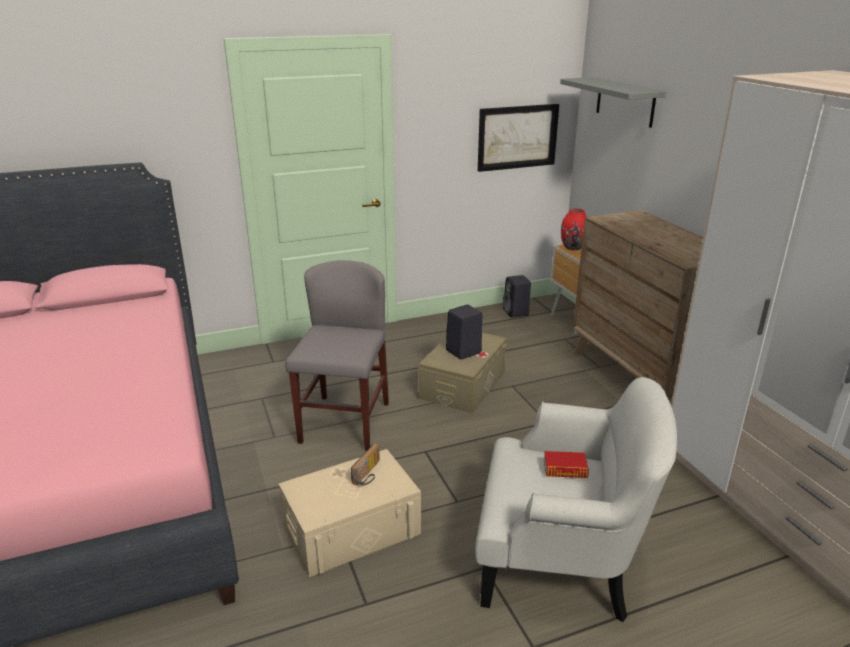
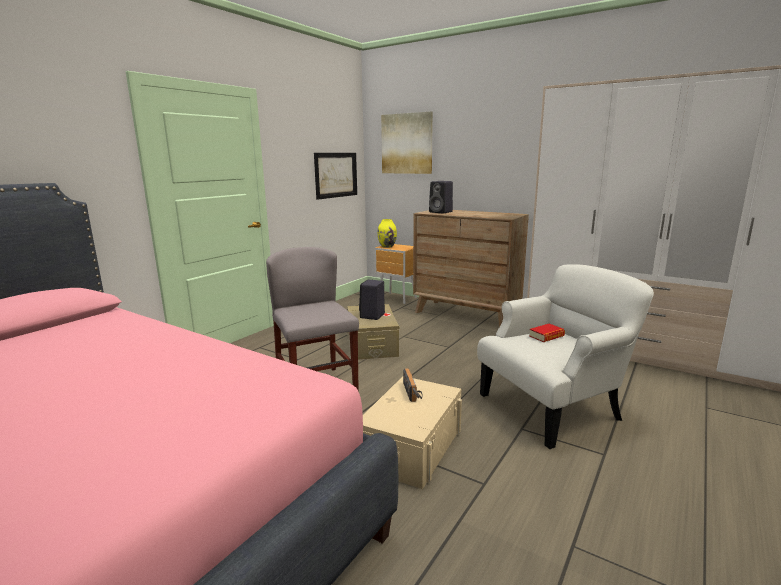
camera: 35 degrees left, 10 degrees down
black speaker [503,275,531,318] -> black speaker moved to [429,181,453,213]
grey shelf [560,77,666,128] -> picture [381,112,433,174]
red vase [561,208,587,251] -> yellow vase [378,219,397,248]

